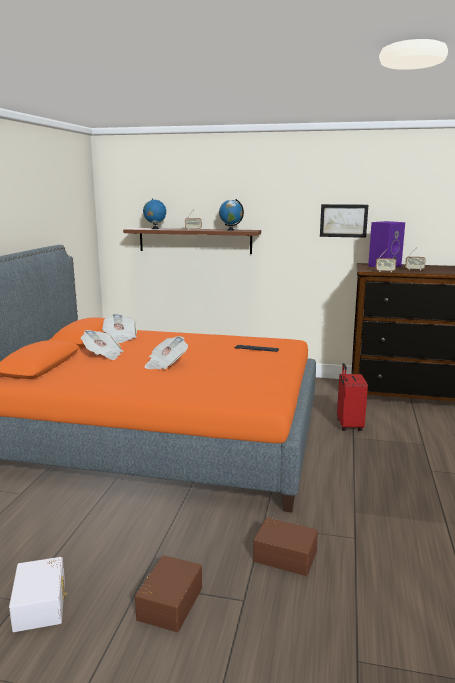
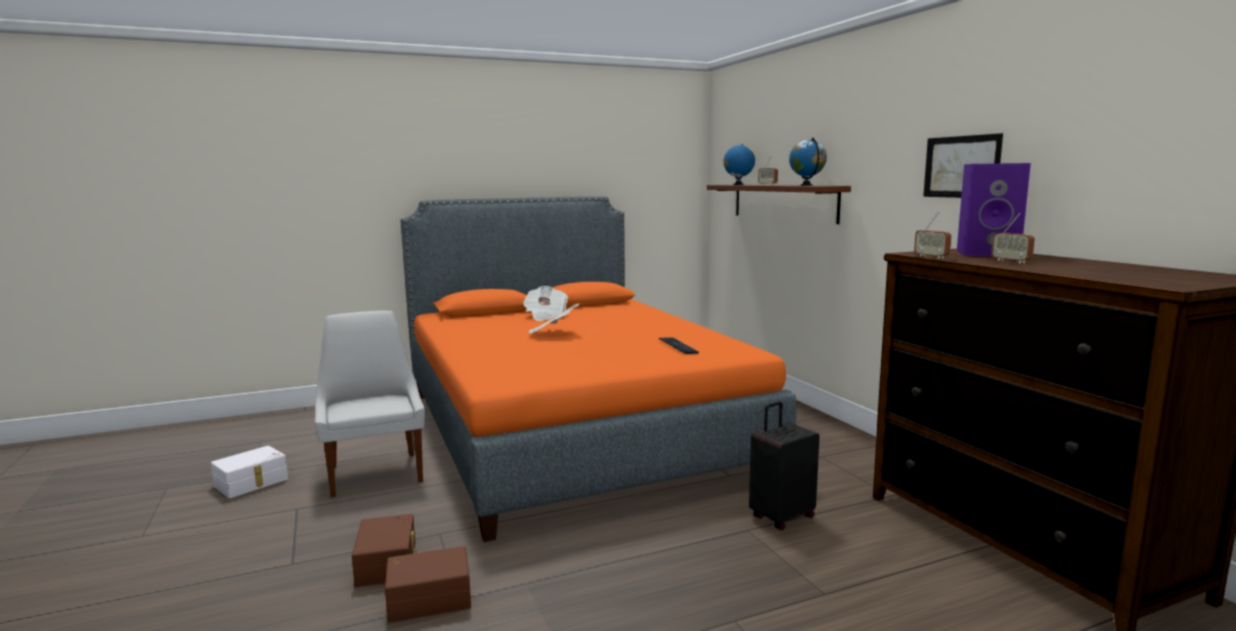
camera: 55 degrees right, 5 degrees down
newspaper [102,314,137,343] -> none
brown storage box [135,555,202,632] -> brown storage box moved to [385,546,471,623]
red suitcase [337,363,368,431] -> black suitcase [749,401,820,530]
none -> white chair [315,310,425,497]

